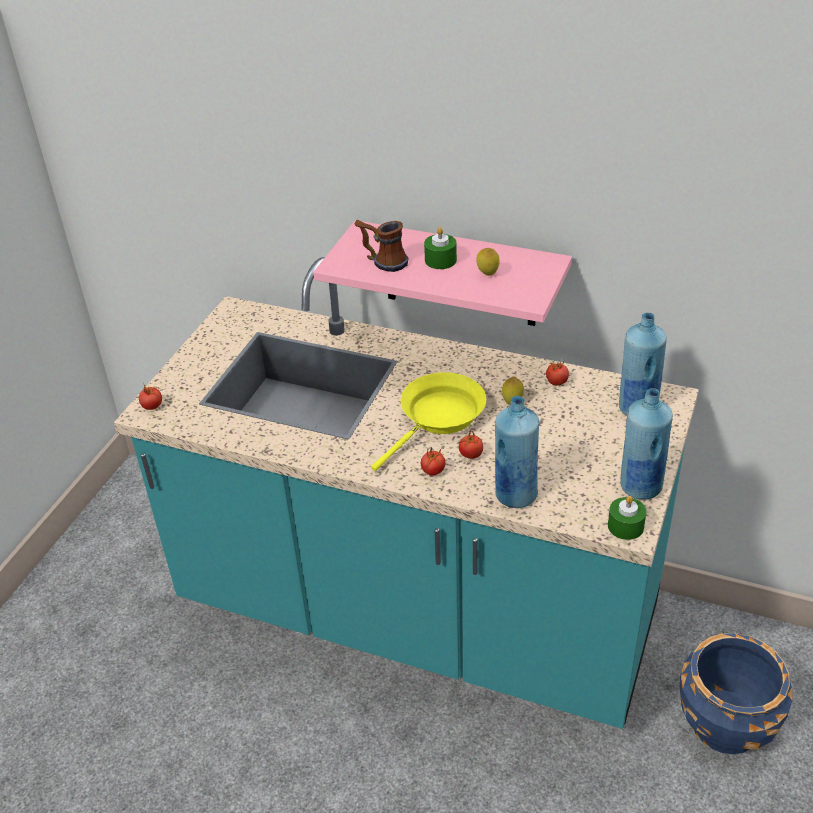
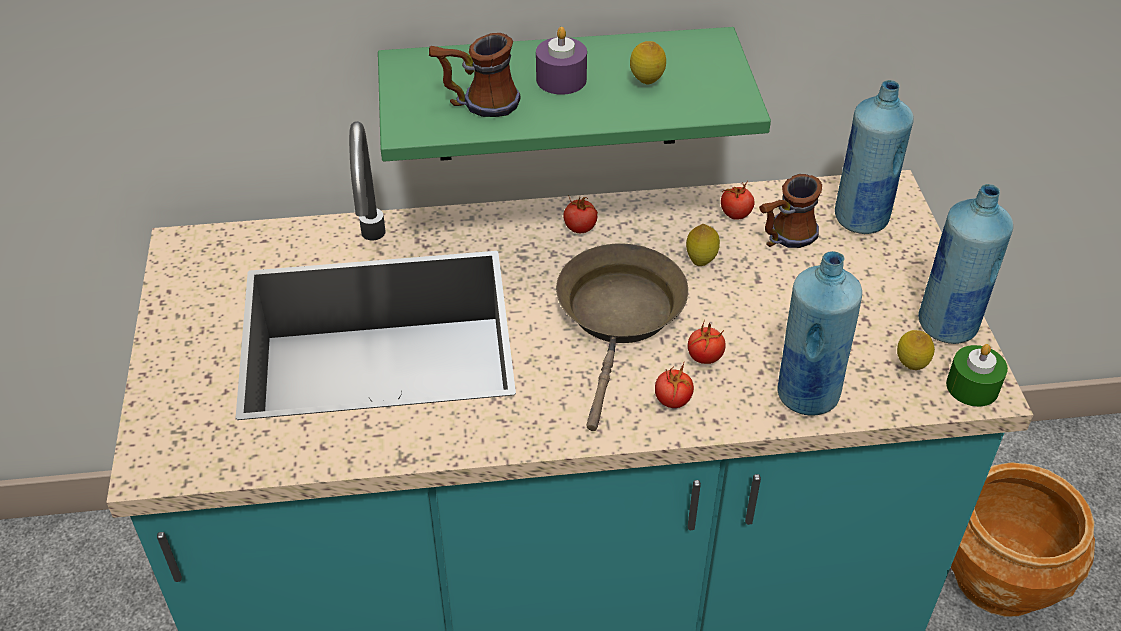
camera: 30 degrees left, 5 degrees up
tomato [139,382,162,410] -> tomato moved to [563,195,598,233]
pink shelf [313,220,572,326] -> green shelf [378,27,771,161]
yellow frying pan [371,372,486,471] -> brown frying pan [556,244,688,431]
green candle [424,227,457,269] -> purple candle [536,27,587,95]
blue planter [680,633,793,754] -> brown planter [951,462,1095,616]
none -> mug [759,174,822,248]
none -> lemon [897,330,935,370]

